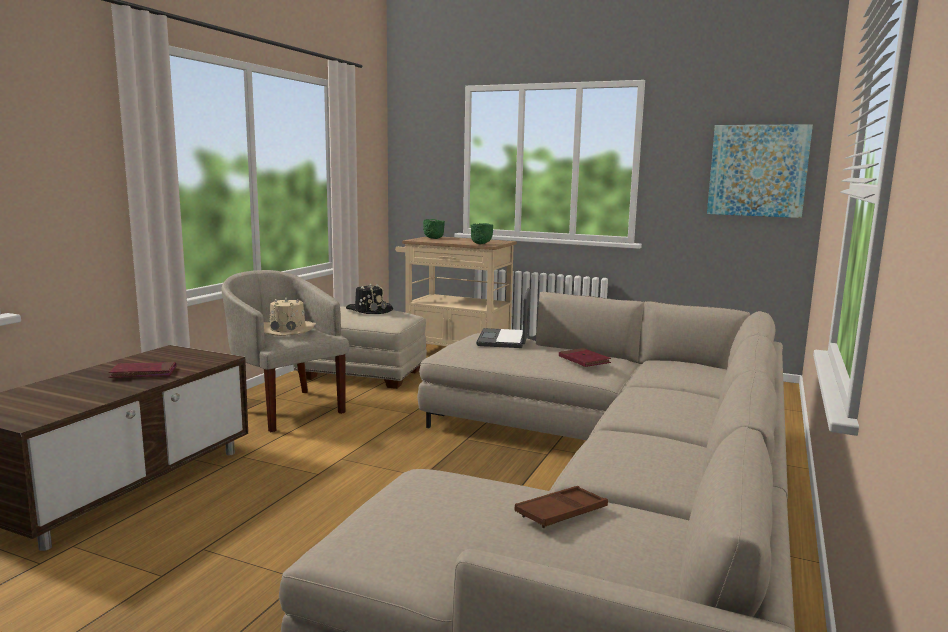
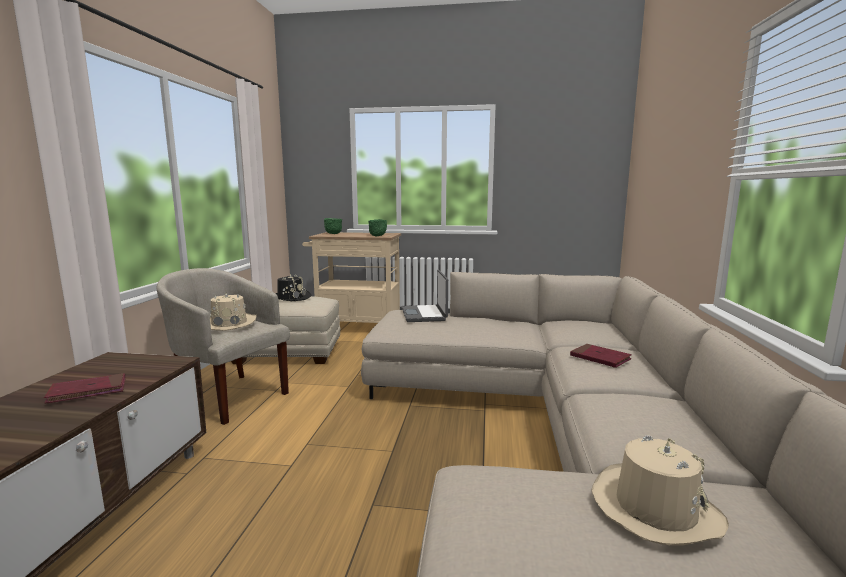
camera: 15 degrees left, 0 degrees up
brown tray [514,486,608,528] -> beige hat [591,435,729,546]
red book [559,348,611,367] -> red book moved to [570,344,632,368]
picture [707,124,813,218] -> none

